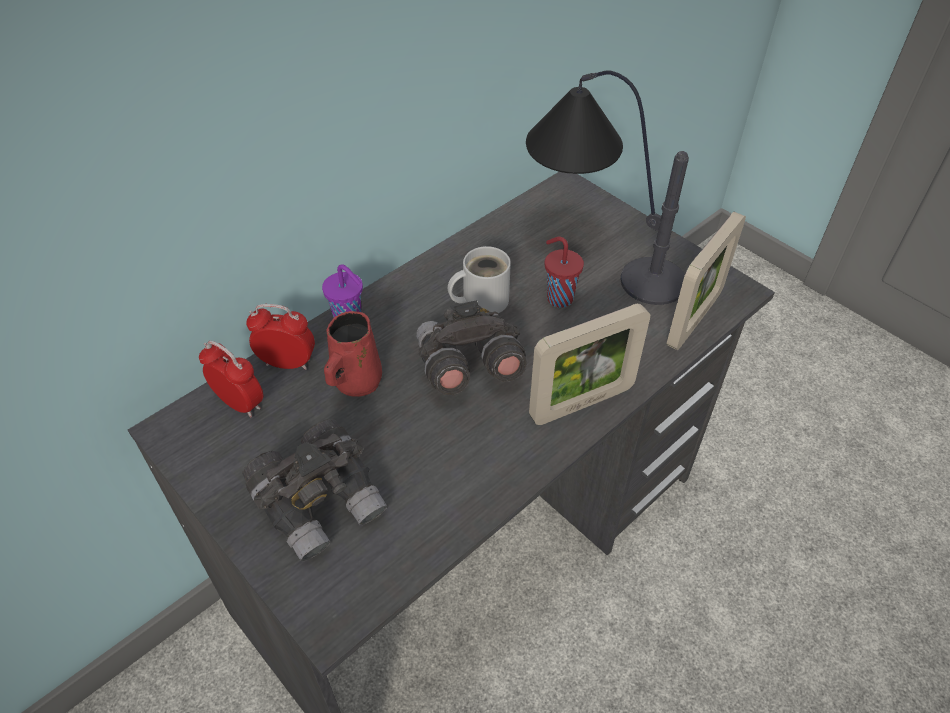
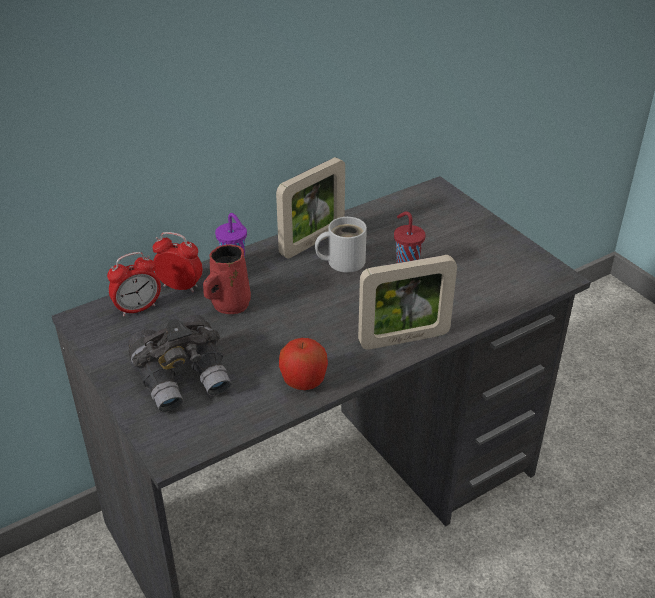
camera: 10 degrees right, 10 degrees down
alarm clock [199,341,263,417] -> alarm clock turned 105 degrees clockwise [107,252,161,317]
grey binoculars [416,300,527,395] -> none
table lamp [526,71,689,305] -> none
picture frame [667,212,746,350] -> picture frame moved to [276,157,345,258]
none -> apple [279,338,328,390]

